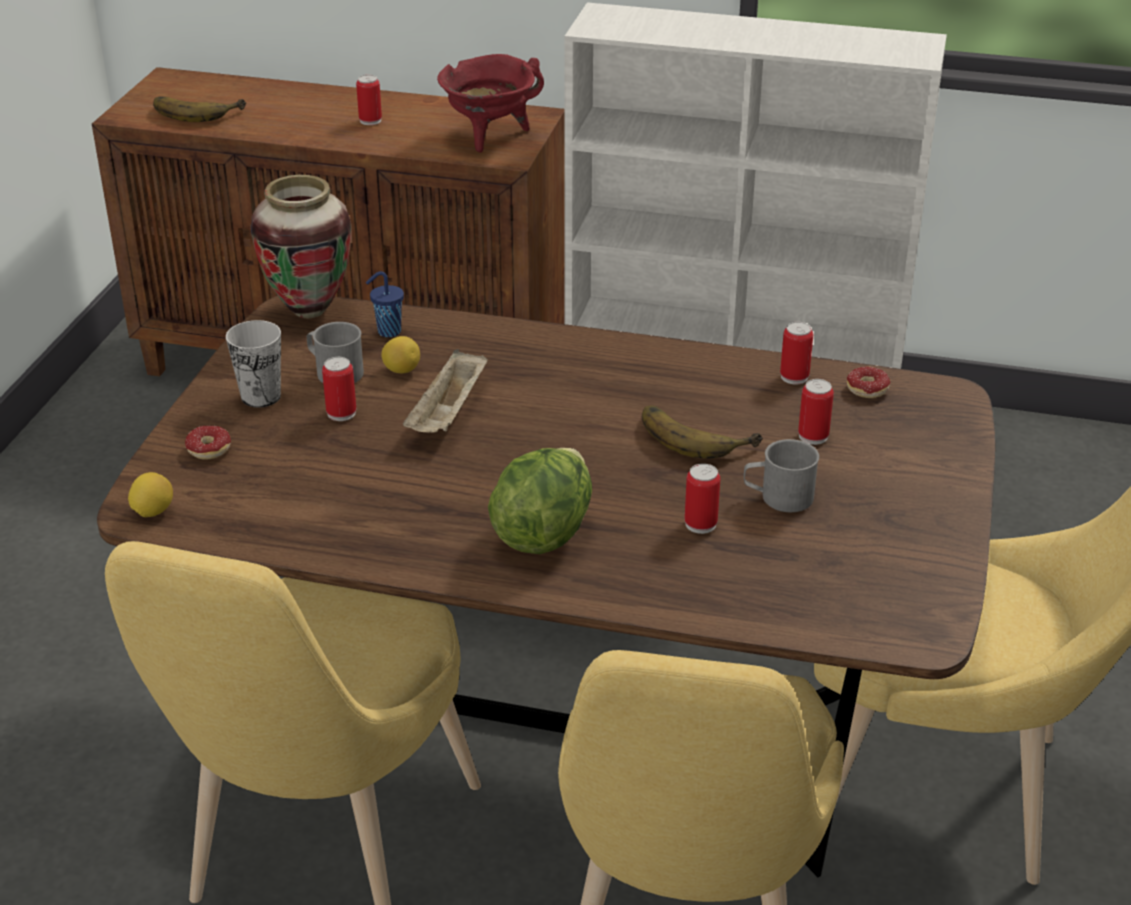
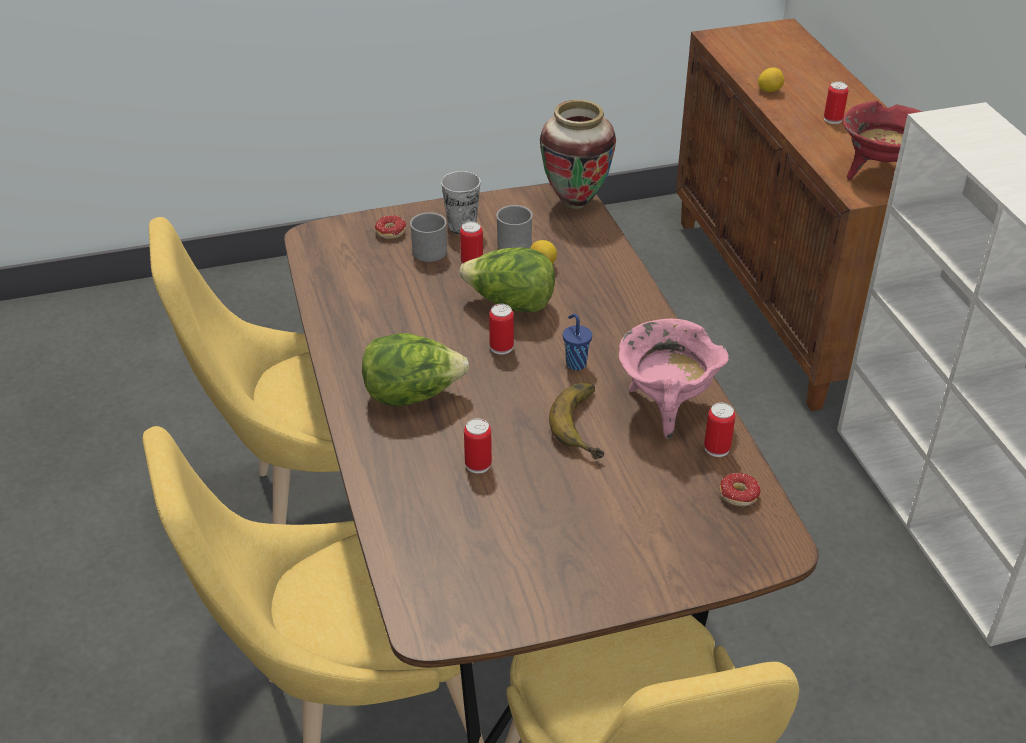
camera: 60 degrees right, 5 degrees up
lemon [128,472,173,517] -> lemon moved to [758,67,784,92]
banana [153,96,246,122] -> none
blue cup [366,271,404,337] -> blue cup moved to [563,314,592,370]
beige tray [403,349,488,433] -> lettuce [459,247,555,313]
grey mug [744,439,819,512] -> grey mug moved to [410,212,447,262]
can [798,379,834,445] -> can moved to [489,304,514,355]
none -> pink cooking pot [619,318,728,439]

